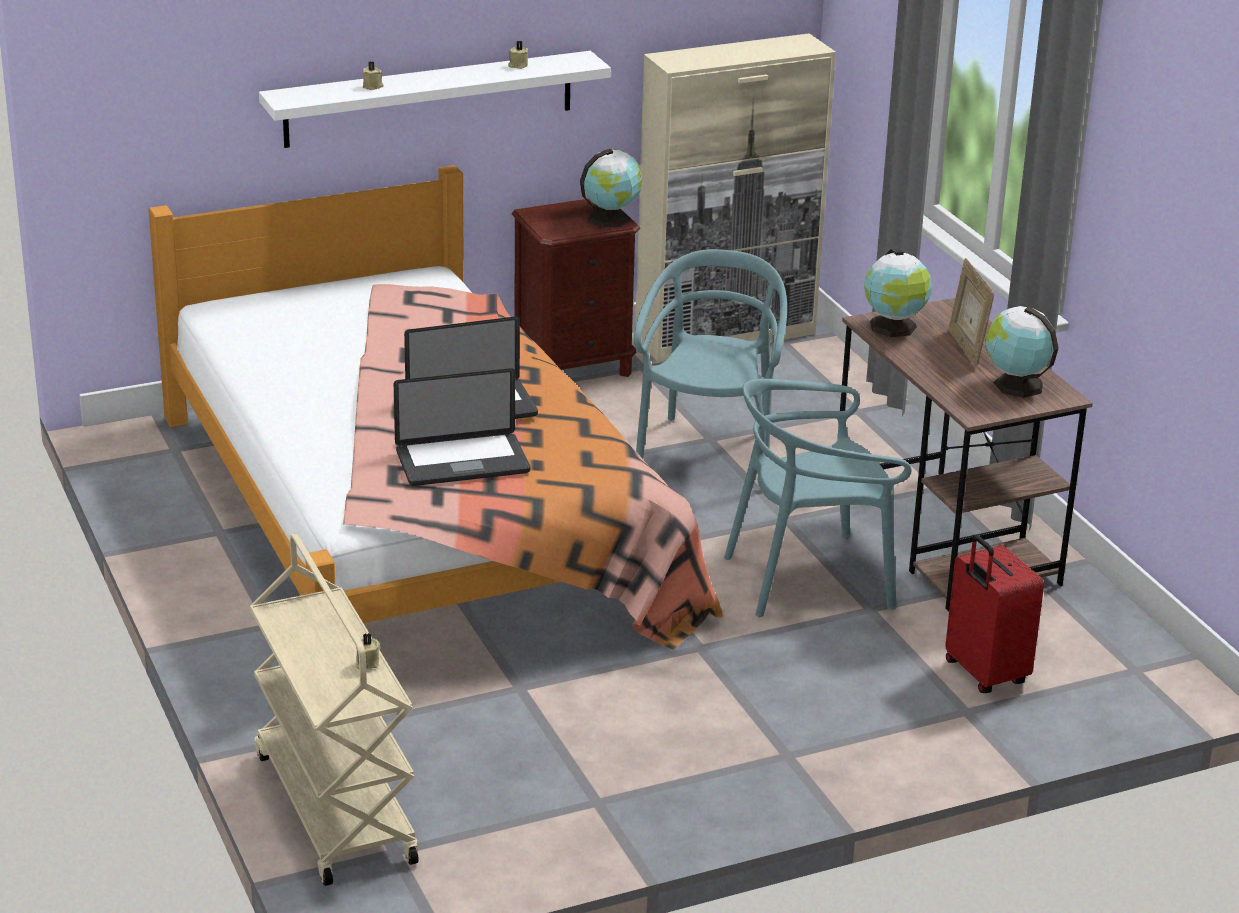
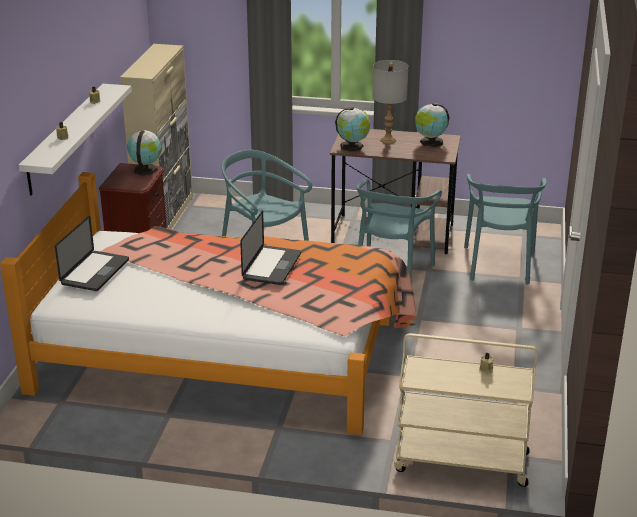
camera: 55 degrees left, 0 degrees up
laptop [394,368,530,486] -> laptop moved to [55,216,129,291]
red suitcase [945,535,1044,693] -> turquoise chair [464,174,547,285]
picture frame [948,258,994,366] -> grey table lamp [372,60,408,144]

